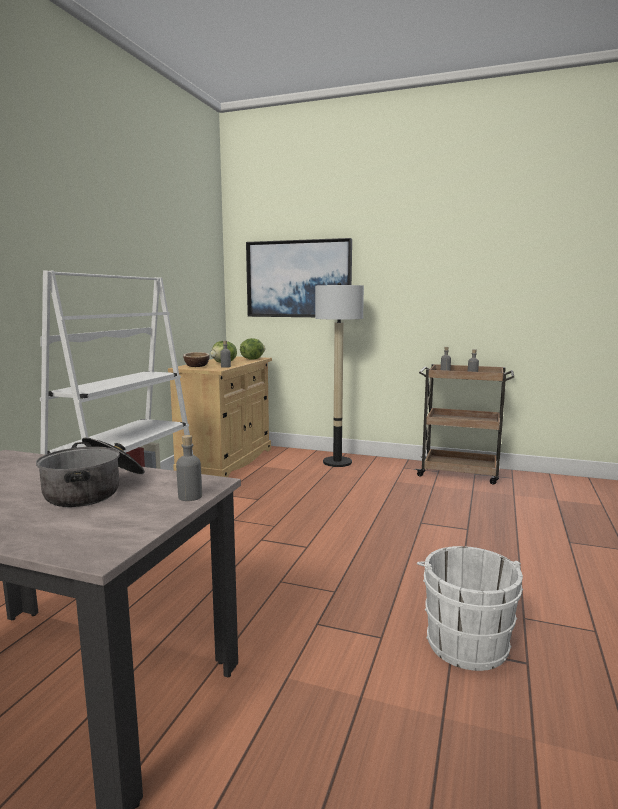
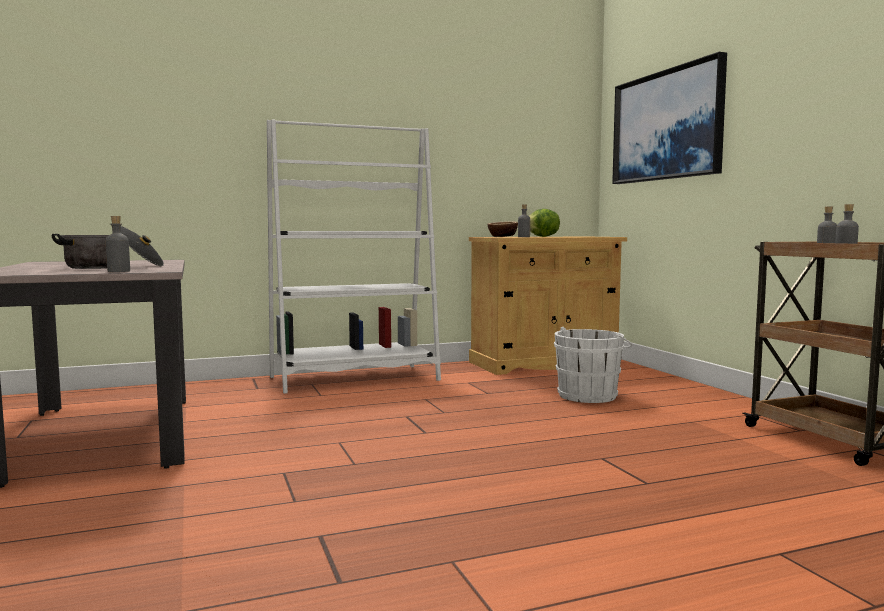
camera: 50 degrees right, 5 degrees down
lettuce [240,338,265,360] -> none
floor lamp [315,282,364,467] -> none
white bucket [417,546,523,671] -> white bucket moved to [554,327,633,403]

